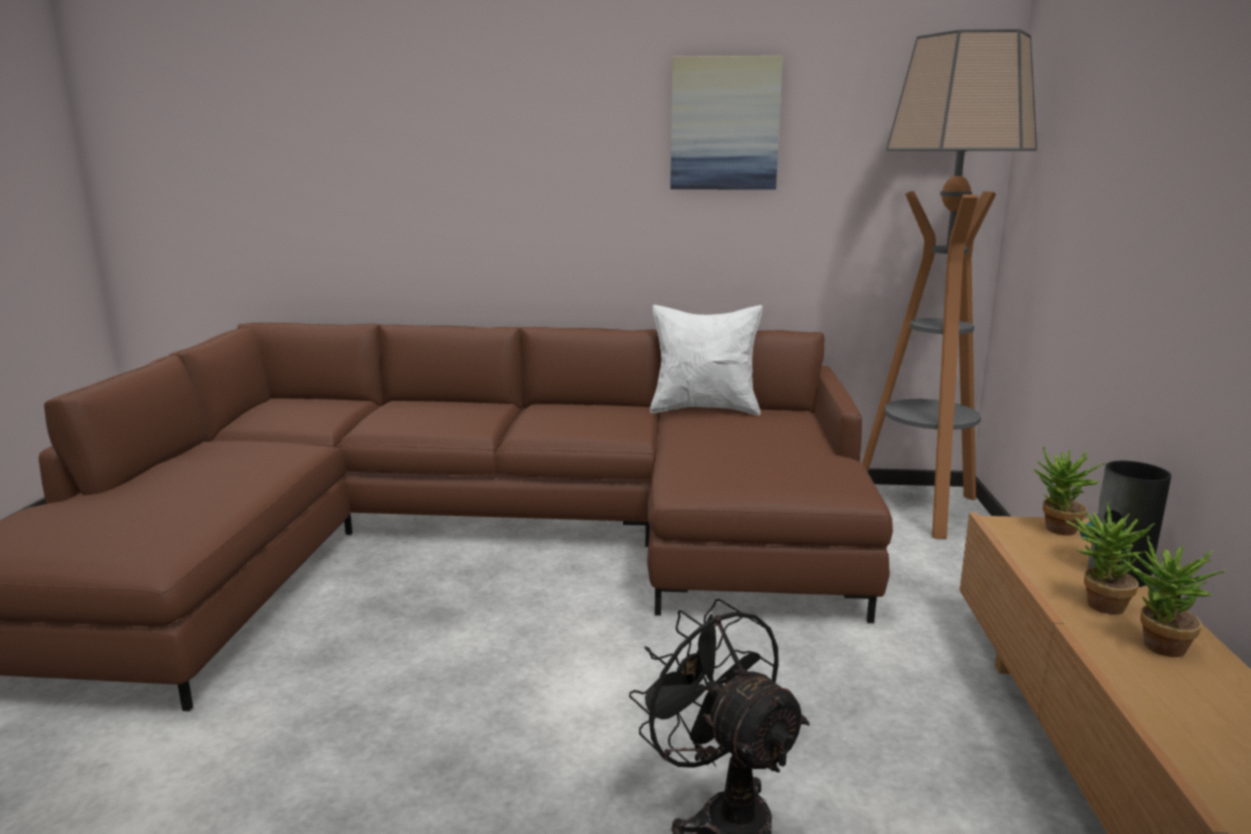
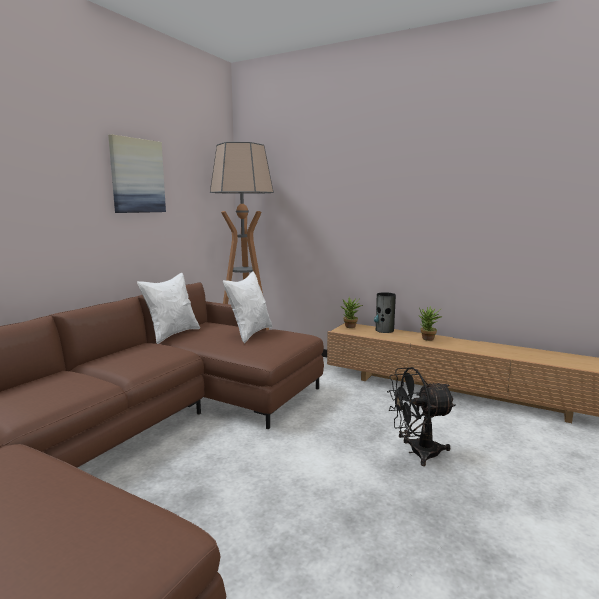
camera: 65 degrees left, 5 degrees down
potted plant [1065,502,1156,615] -> none
none -> white pillow [223,271,273,343]

